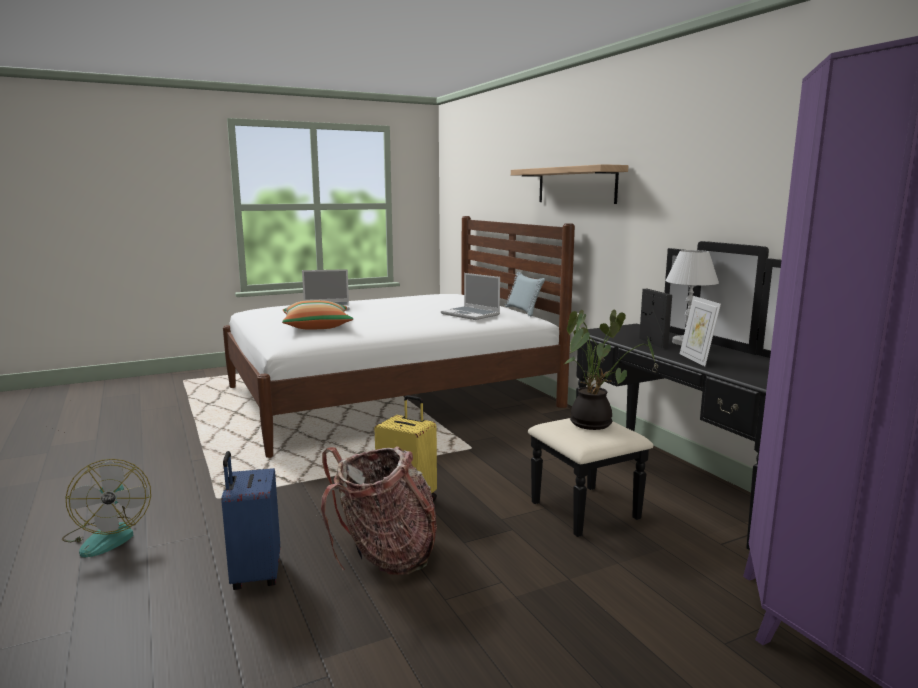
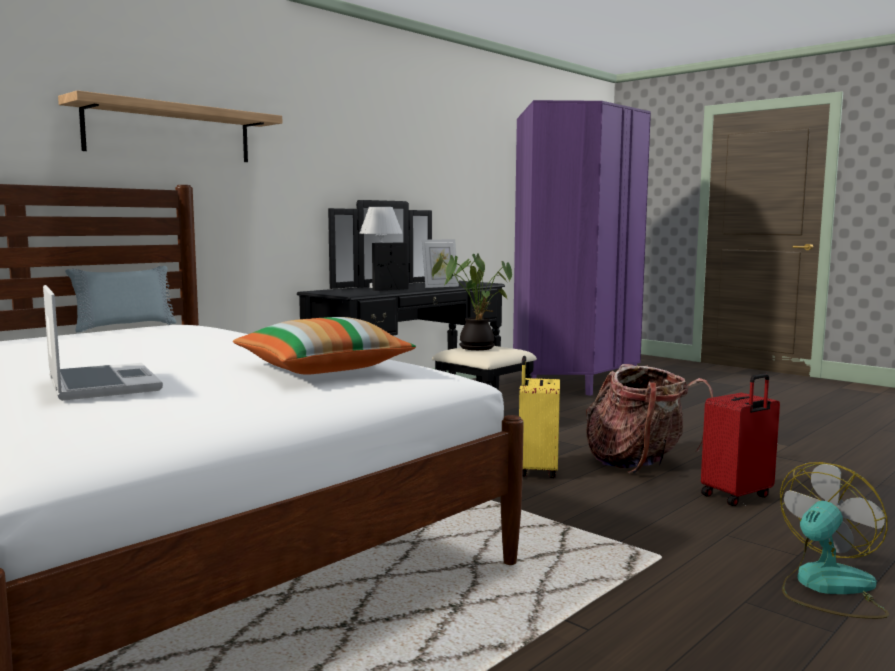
camera: 110 degrees left, 5 degrees down
blue suitcase [221,451,280,590] -> red suitcase [701,374,780,506]
laptop [441,273,500,320] -> none

